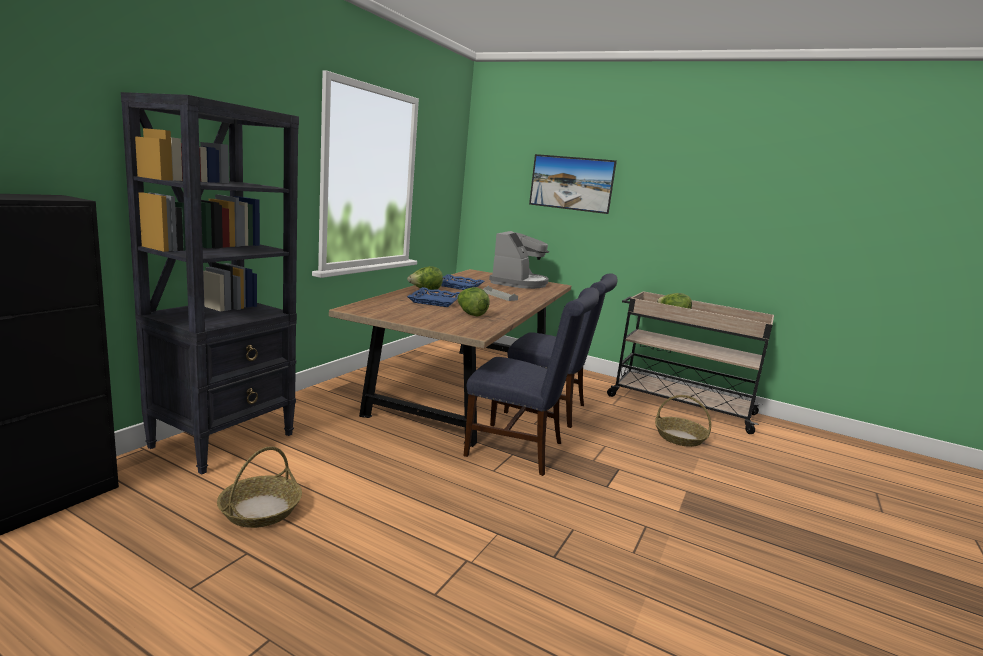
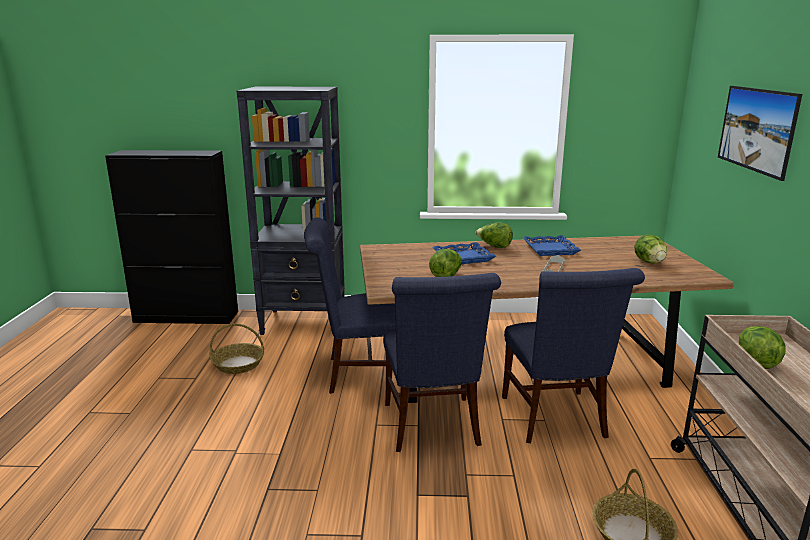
camera: 65 degrees right, 5 degrees up
coffee machine [489,231,549,289] -> lettuce [634,234,667,263]
none -> blue chair [304,217,396,394]

